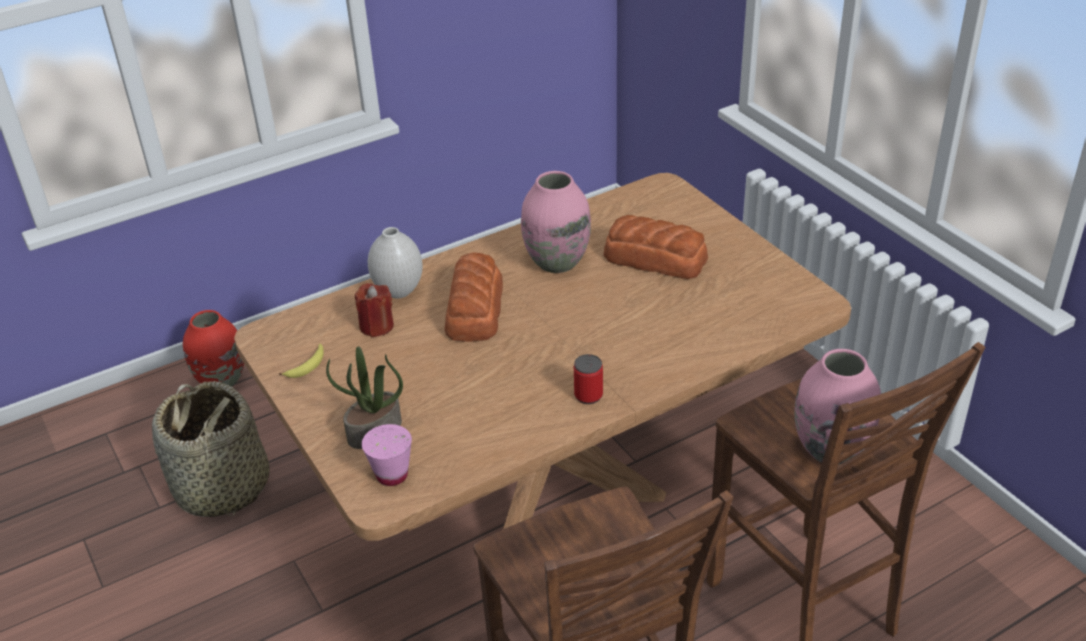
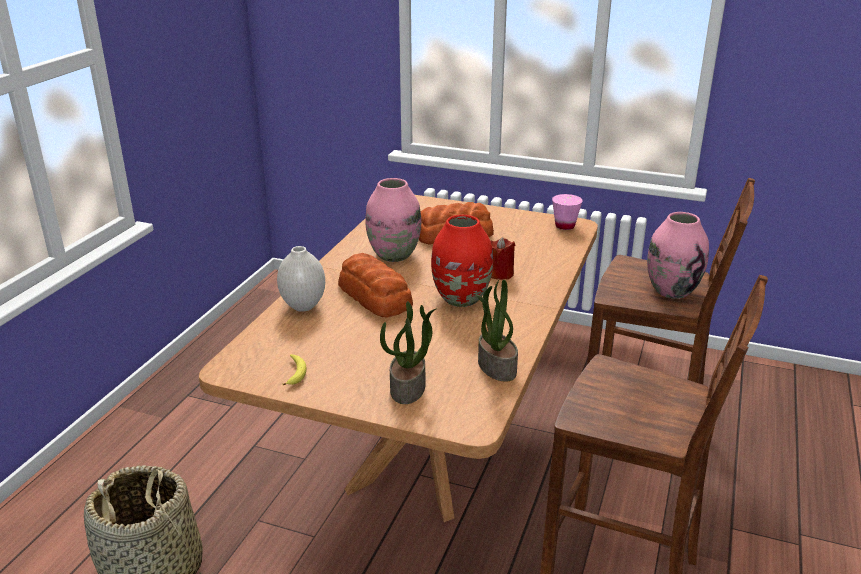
camera: 40 degrees left, 10 degrees down
red vase [183,310,244,386] -> red vase moved to [431,215,493,307]
red candle [355,283,394,337] -> red candle moved to [491,237,515,280]
pink cup [362,424,412,486] -> pink cup moved to [552,194,583,230]
can [574,354,603,404] -> none
none -> potted plant [477,280,518,382]

